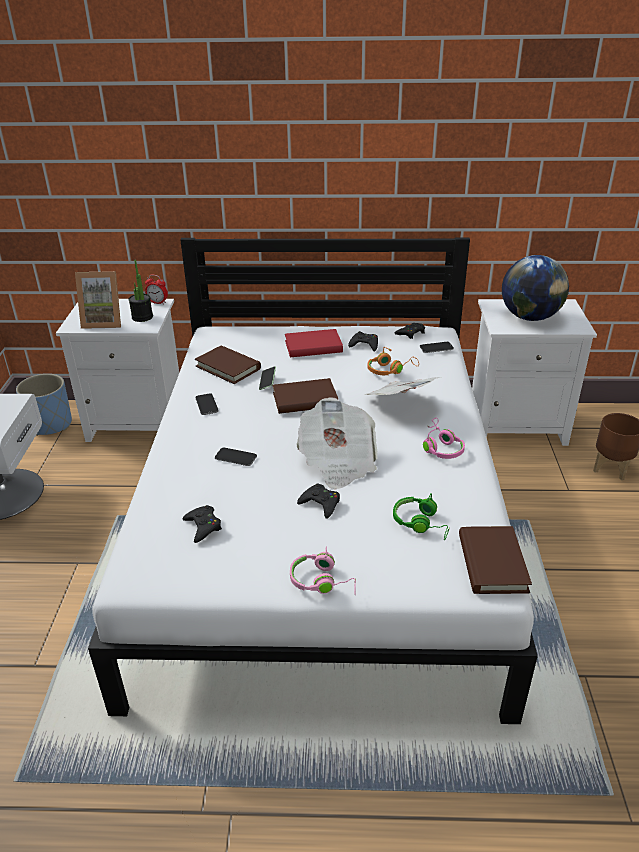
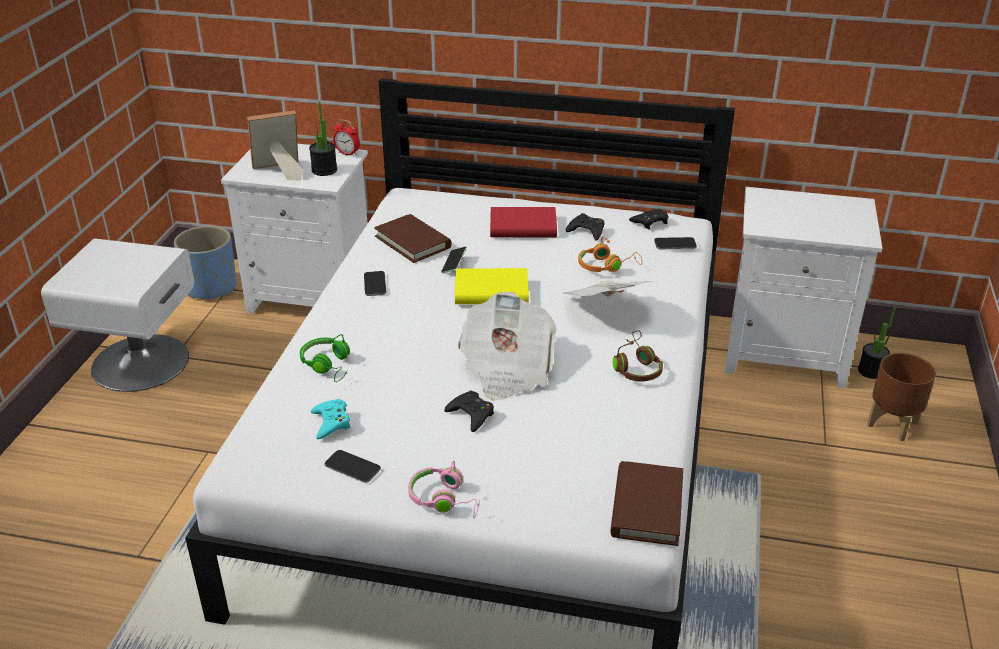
camera: 10 degrees right, 0 degrees up
picture frame [75,271,121,329] -> picture frame turned 150 degrees clockwise [247,110,303,181]
black game controller [183,505,222,543] -> turquoise game controller [311,399,351,439]
phone [215,448,257,466] -> phone moved to [325,450,381,483]
brown book [273,378,339,414] -> yellow book [455,268,529,304]
green headphones [393,493,450,541] -> green headphones moved to [300,334,350,382]
pink headphones [423,418,465,459] -> brown headphones [613,330,663,382]
globe [502,255,569,321] -> none
none -> potted plant [858,307,895,379]

